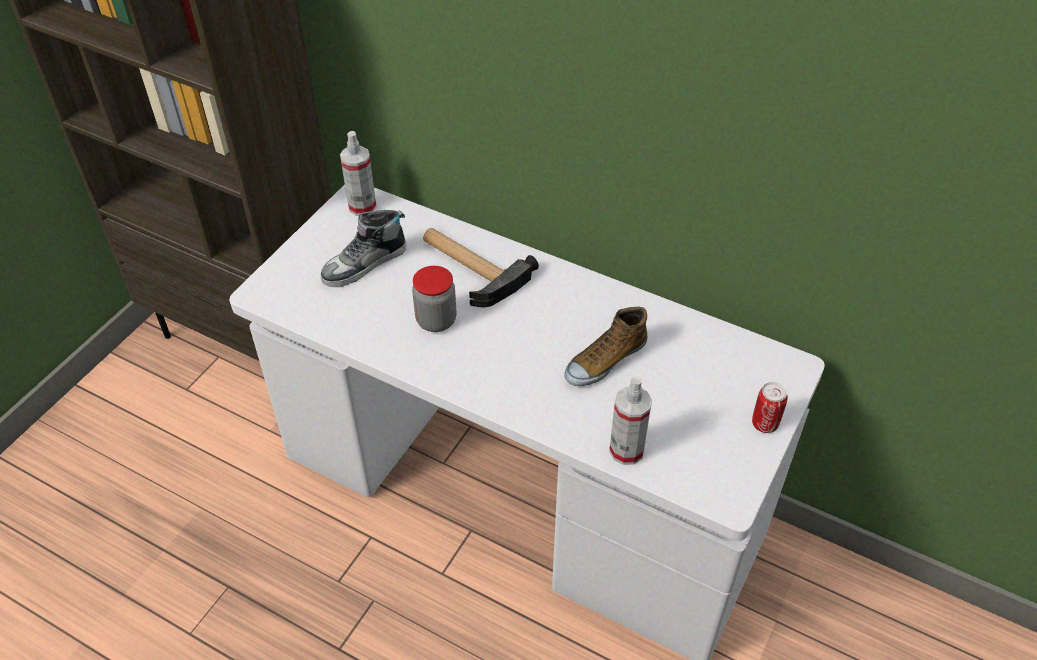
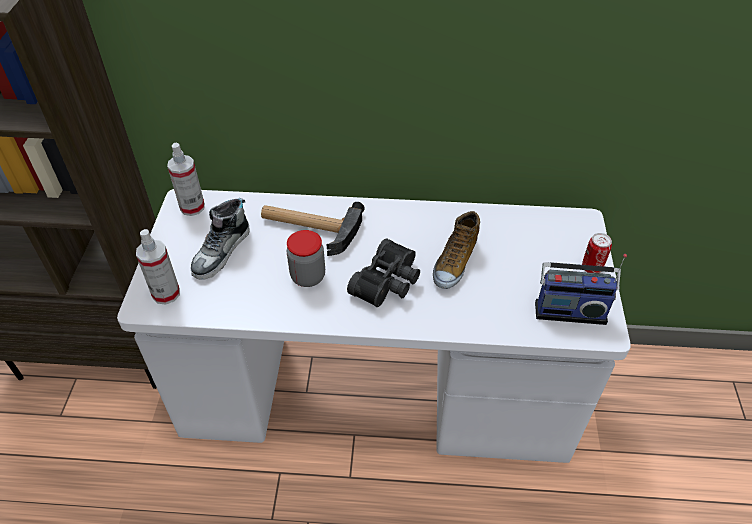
camera: 25 degrees left, 0 degrees up
spray bottle [609,376,652,465] -> spray bottle moved to [136,229,180,304]
none -> black binoculars [347,238,420,307]
none -> radio [535,254,627,325]

